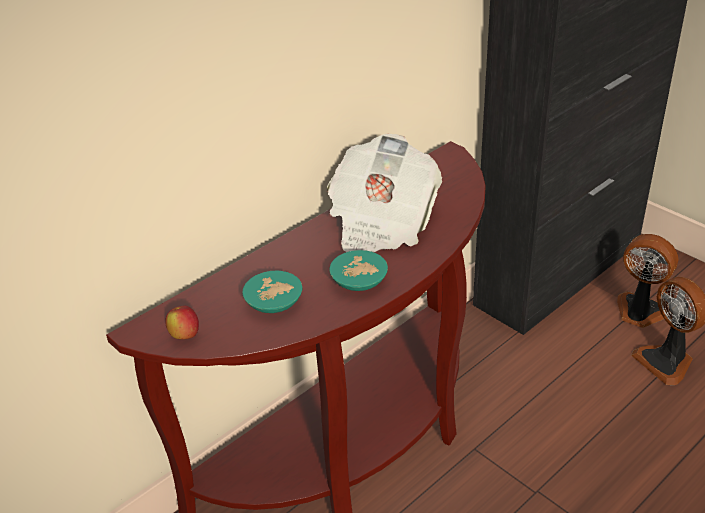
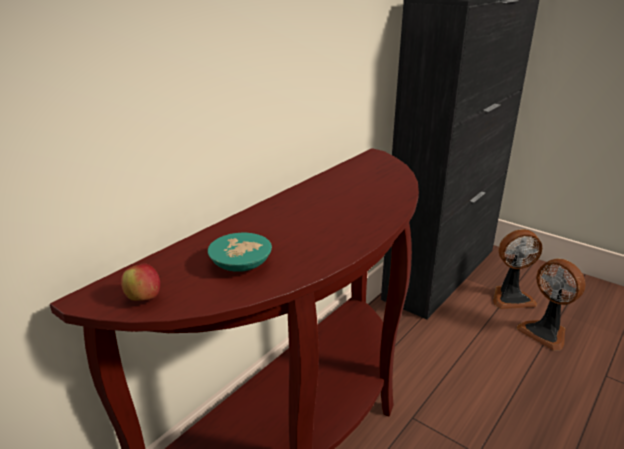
camera: 10 degrees left, 10 degrees down
newspaper [327,134,442,252] -> none
turquoise bowl [329,250,388,291] -> none
fan [617,234,679,328] -> fan turned 150 degrees clockwise [493,229,542,309]

